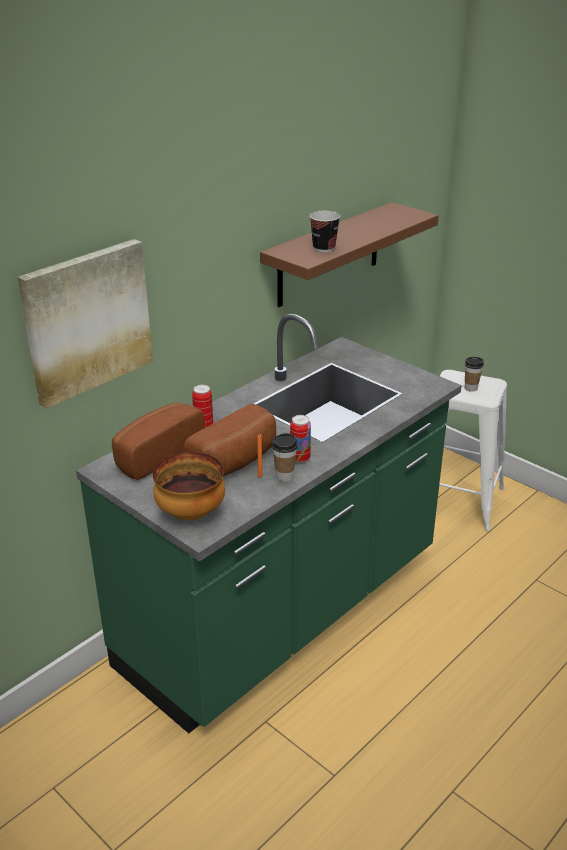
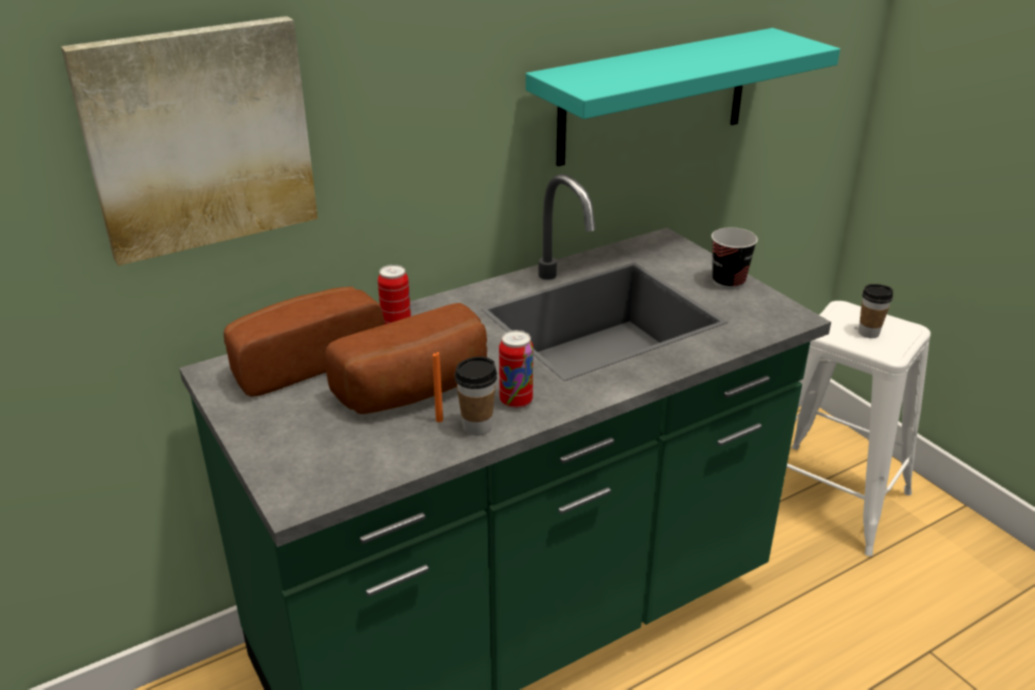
camera: 15 degrees right, 0 degrees up
bowl [153,452,225,520] -> none
brown shelf [260,202,439,307] -> turquoise shelf [526,28,840,166]
cup [310,211,340,252] -> cup moved to [711,227,758,289]

